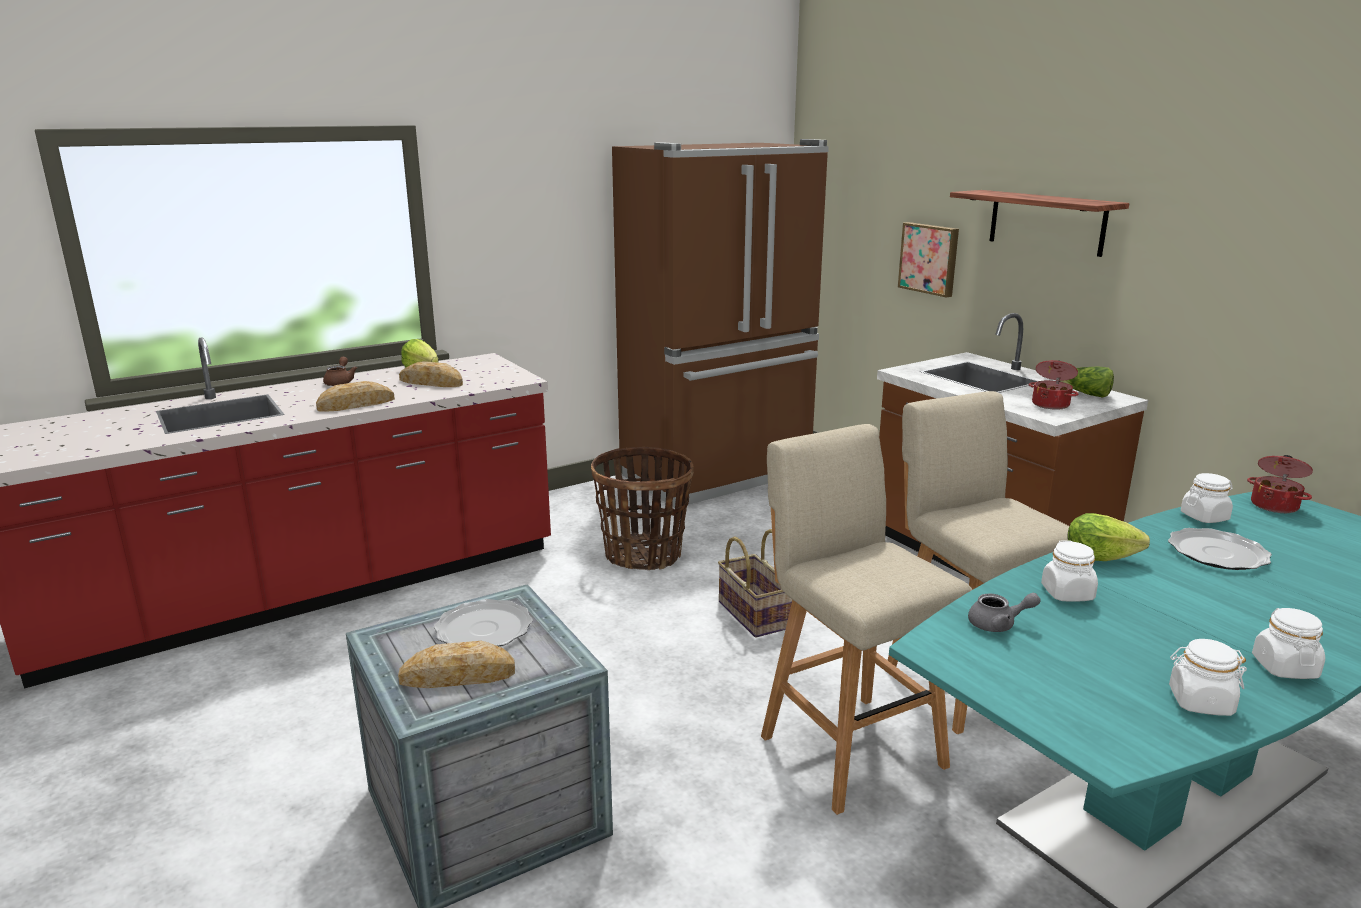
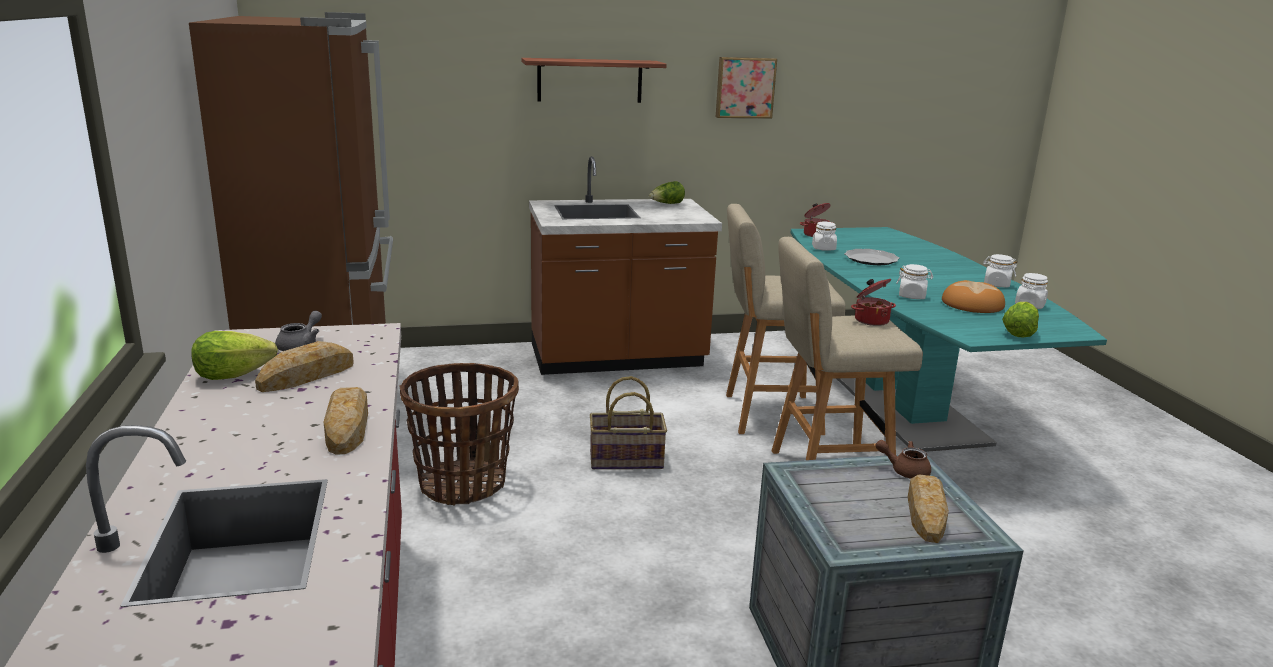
camera: 70 degrees left, 0 degrees up
brown teapot [323,357,357,386] -> brown teapot moved to [875,440,931,479]
plate [434,599,533,646] -> none
picture [898,222,959,298] -> picture moved to [716,57,777,118]
grey teapot [968,593,1041,632] -> grey teapot moved to [275,311,322,351]
cooking pot [1029,360,1078,410] -> cooking pot moved to [851,279,896,326]
lettuce [1068,513,1150,561] -> lettuce moved to [1002,302,1039,337]
none -> bread [942,280,1005,313]

